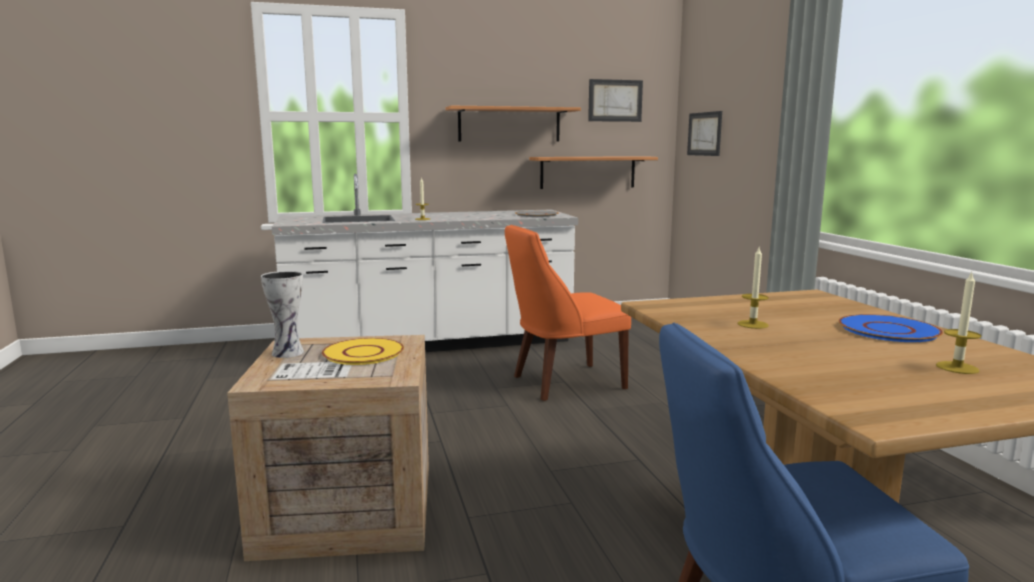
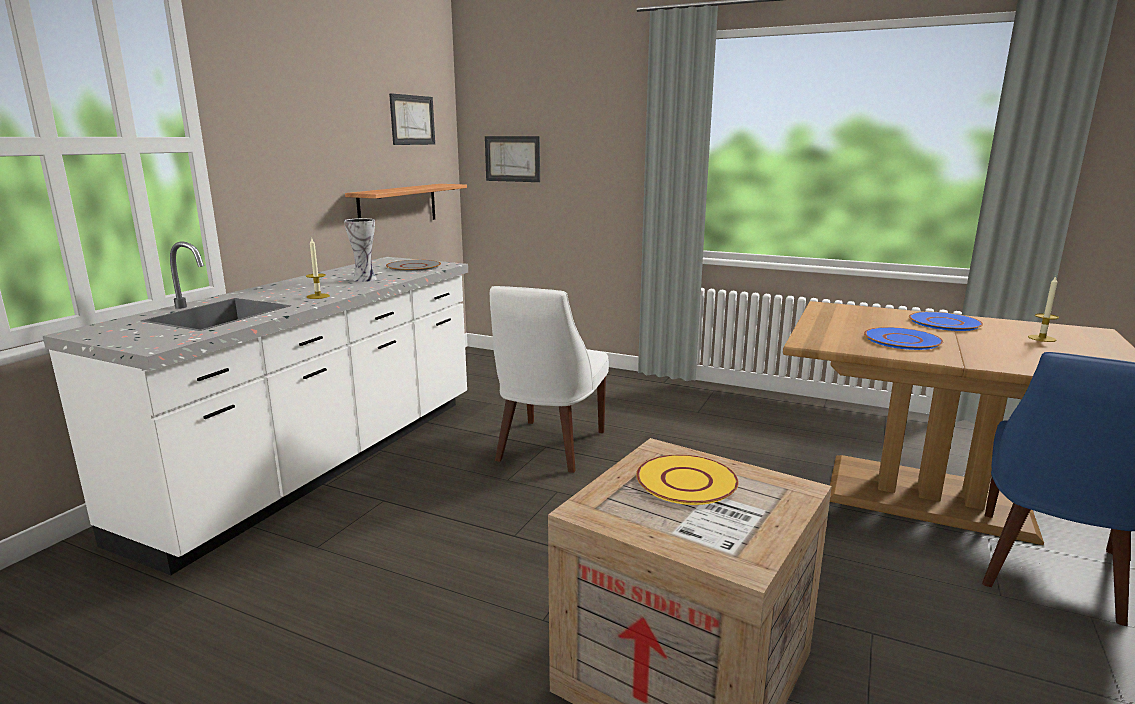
camera: 50 degrees left, 5 degrees up
vase [261,271,304,358] -> vase moved to [344,218,377,282]
shelf [445,106,581,142] -> none
orange chair [505,225,631,401] -> white chair [490,286,609,473]
candle [737,248,769,329] -> blue plate [864,327,943,350]

